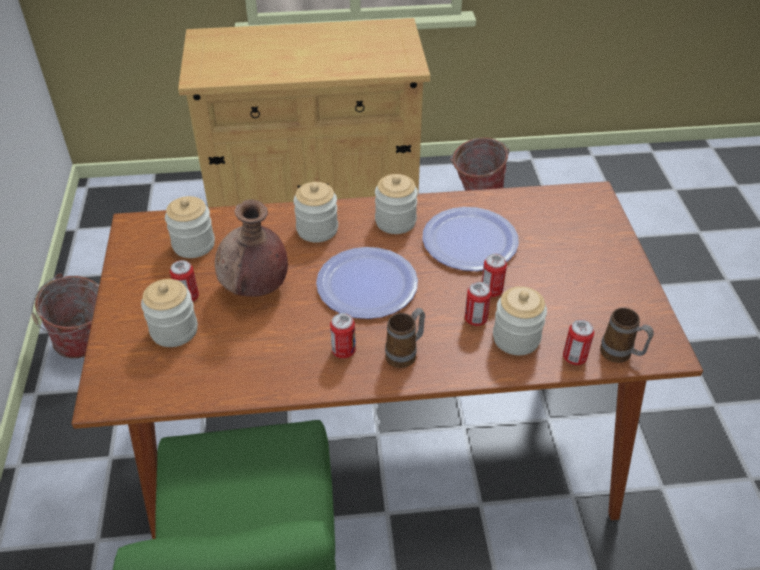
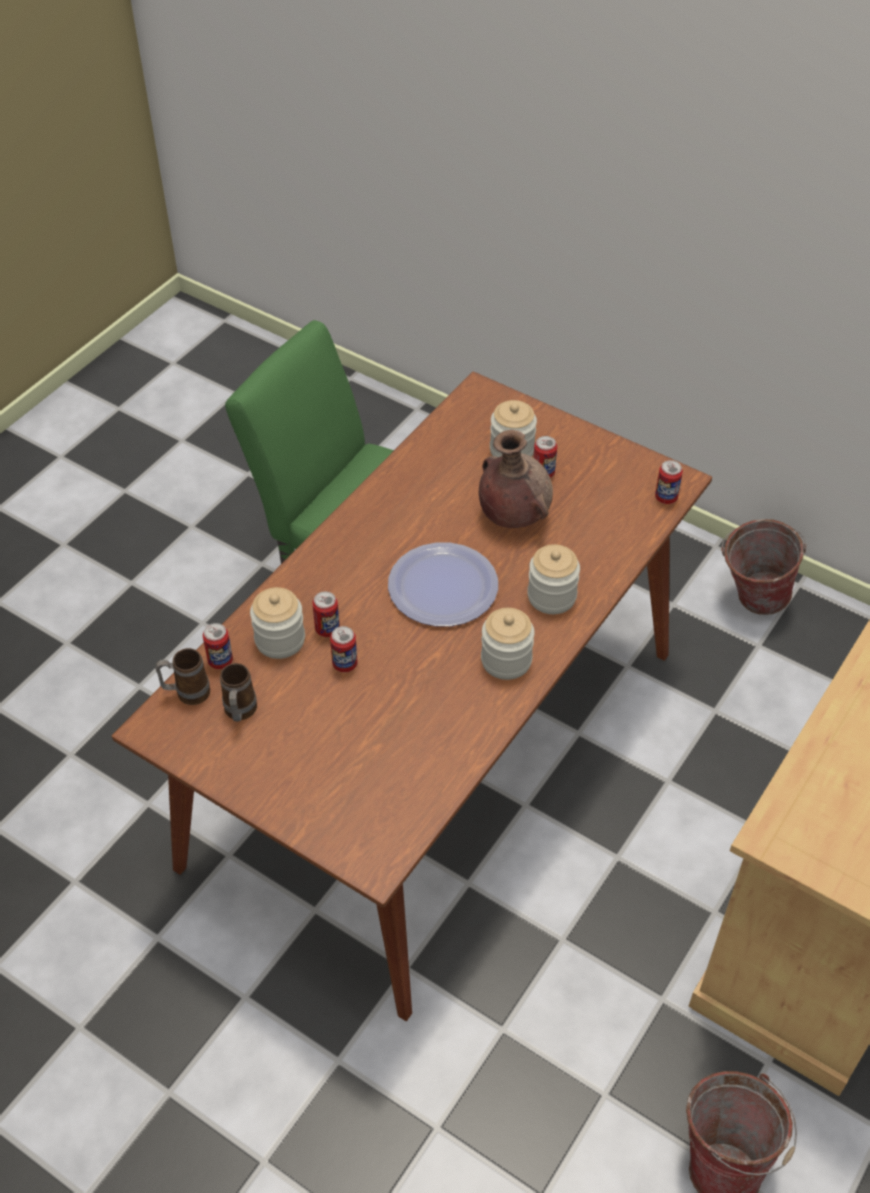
camera: 130 degrees right, 5 degrees up
jar [165,196,215,258] -> none
can [330,313,356,359] -> can moved to [655,460,683,504]
mug [385,308,425,368] -> mug moved to [220,663,257,722]
plate [422,207,519,271] -> none

